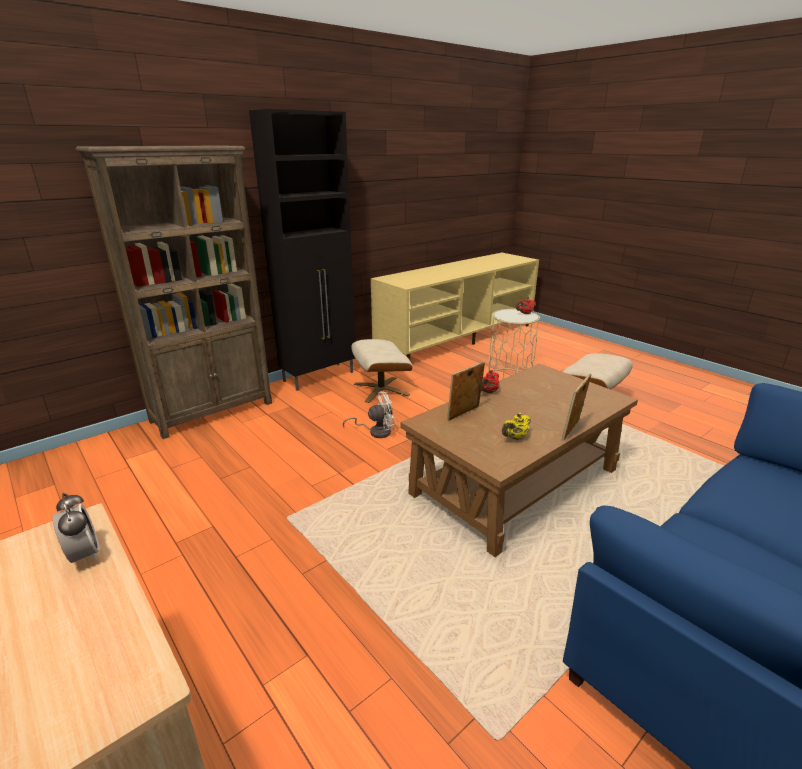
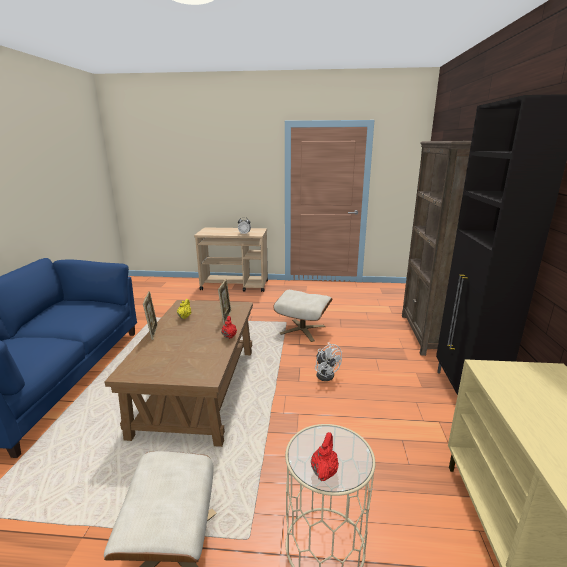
camera: 135 degrees right, 5 degrees down
white fan [343,391,396,438] -> white fan turned 60 degrees counterclockwise [315,342,342,381]
beige ottoman [351,339,412,403] -> beige ottoman moved to [273,290,332,342]

